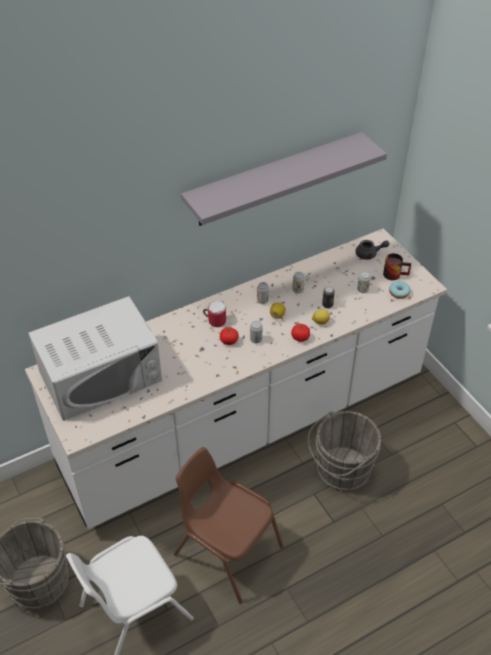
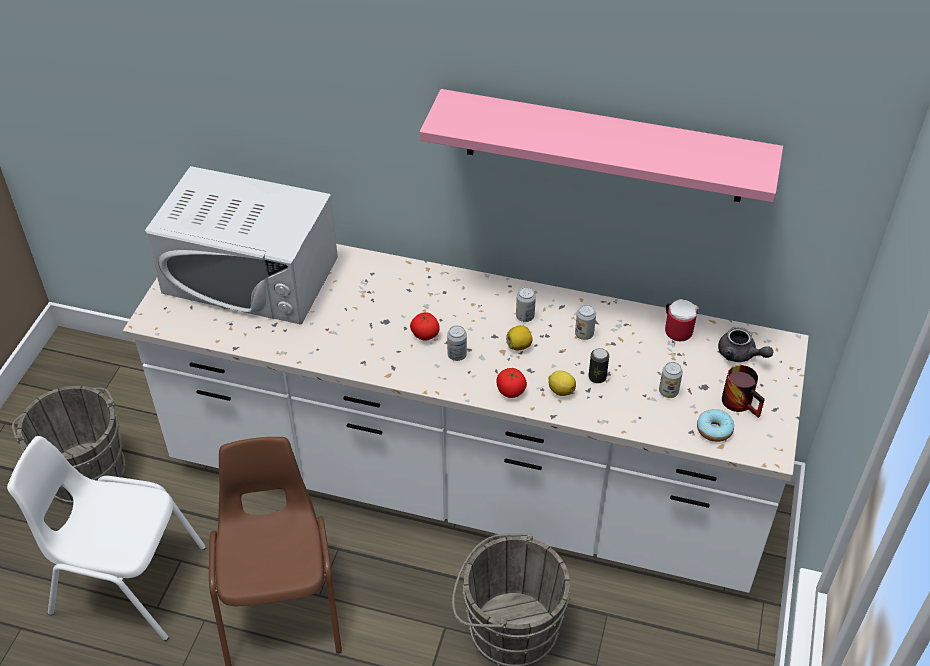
camera: 45 degrees right, 0 degrees up
grey shelf [181,132,387,226] -> pink shelf [420,89,783,202]
mug [203,301,226,327] -> mug moved to [665,299,700,341]

